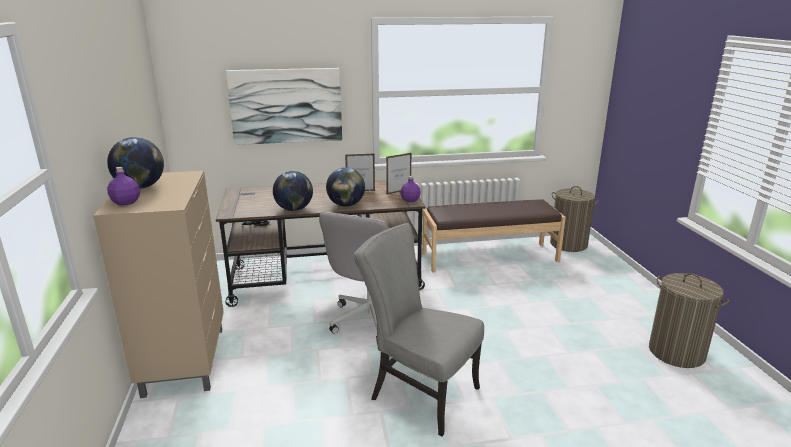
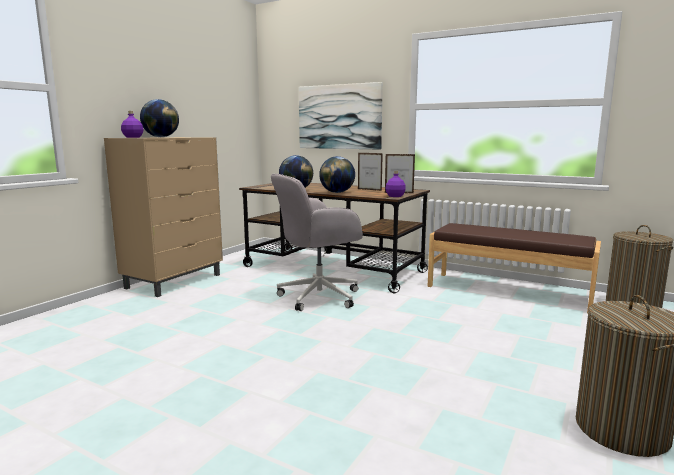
camera: 40 degrees right, 10 degrees down
grey chair [353,223,484,436] -> none

